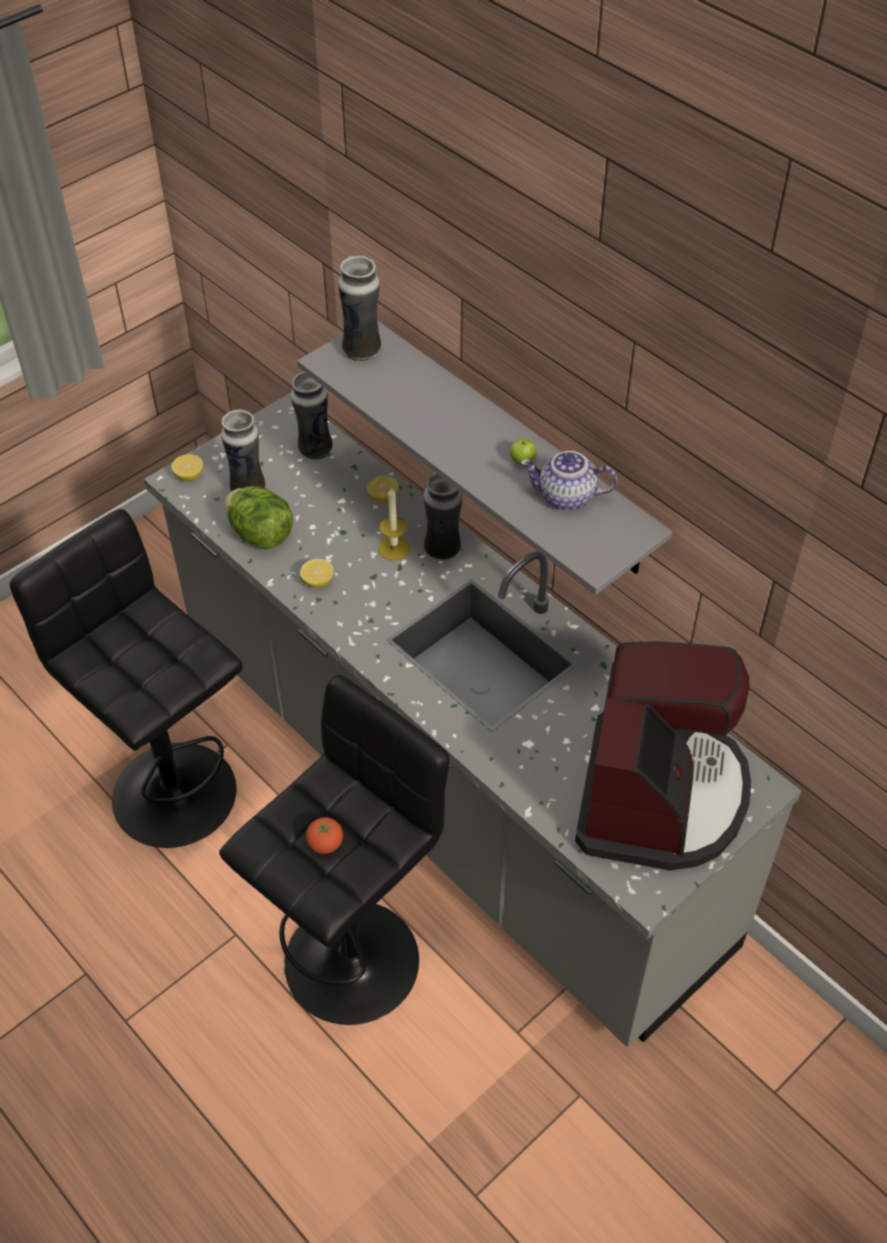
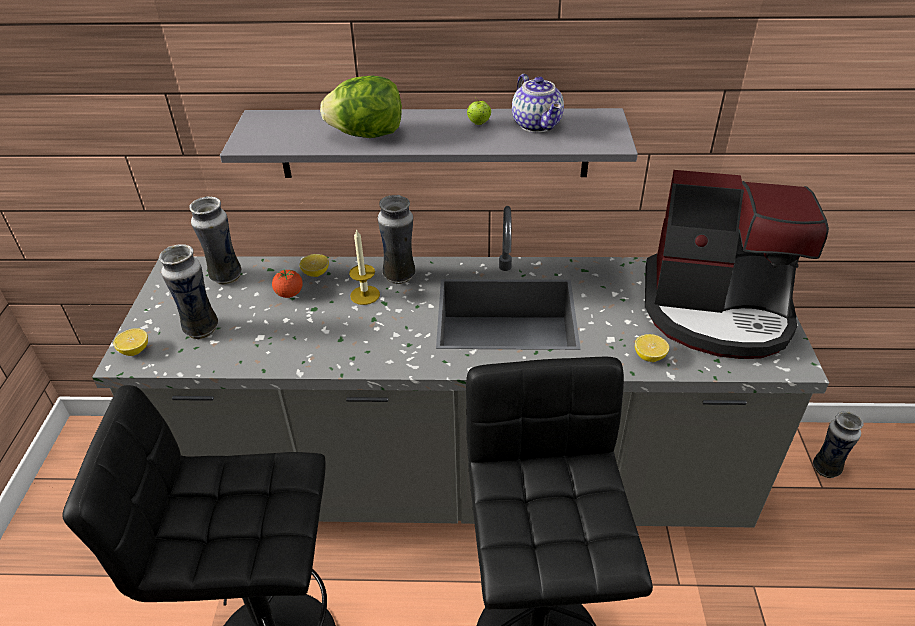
camera: 45 degrees left, 10 degrees down
lettuce [225,486,293,550] -> lettuce moved to [320,76,402,138]
lemon [300,559,334,588] -> lemon moved to [635,334,669,362]
tomato [306,817,343,854] -> tomato moved to [272,270,303,298]
vase [338,256,381,361] -> vase moved to [813,411,864,478]
teapot [521,451,617,511] -> teapot turned 75 degrees counterclockwise [512,74,564,133]
coffee machine [575,641,751,870] -> coffee machine turned 135 degrees clockwise [645,170,829,359]

